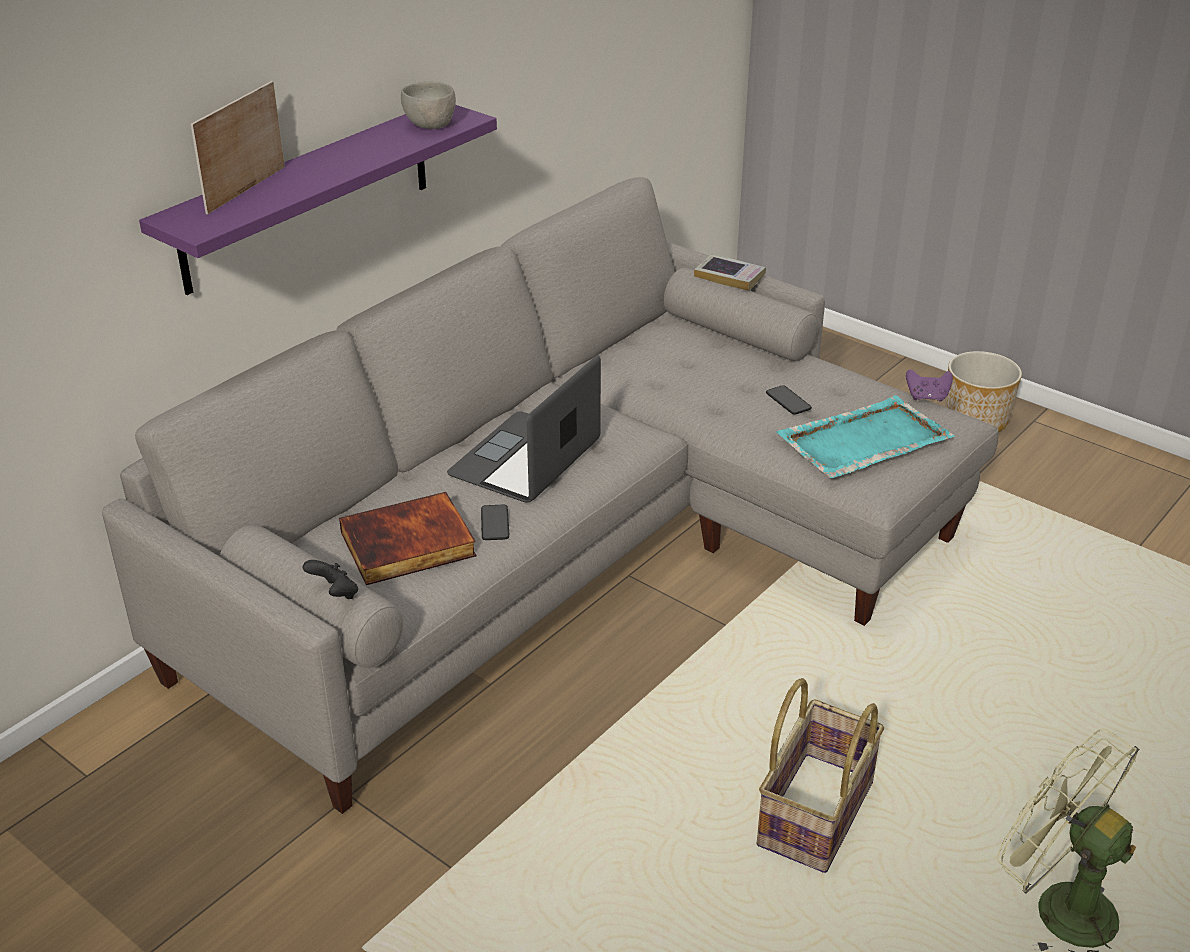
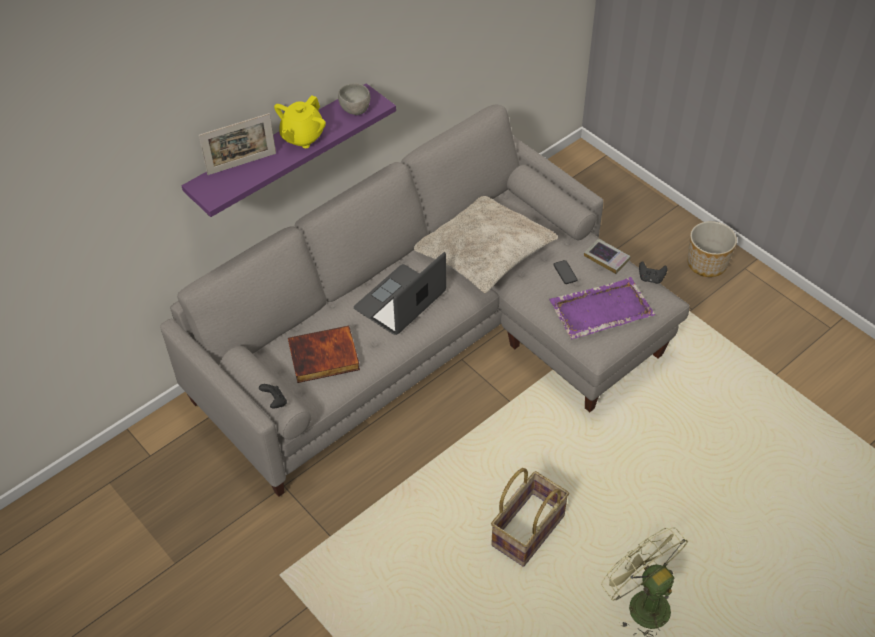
camera: 10 degrees right, 15 degrees up
picture frame [191,81,285,215] -> picture frame turned 150 degrees counterclockwise [199,113,276,175]
phone [481,505,509,540] -> none
book [694,254,766,291] -> book moved to [584,238,631,274]
turquoise tray [776,395,955,478] -> purple tray [549,277,655,339]
purple game controller [906,369,953,402] -> black game controller [639,261,668,284]
none -> yellow teapot [274,95,326,148]
none -> beige pillow [414,196,558,293]

